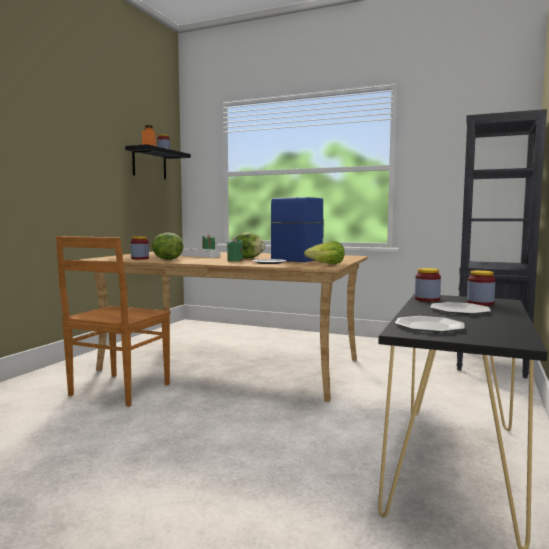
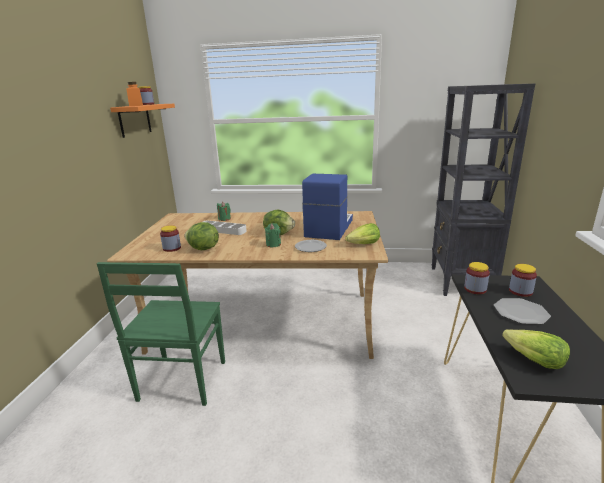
camera: 15 degrees left, 15 degrees up
brown chair [56,236,171,407] -> green chair [97,262,225,406]
black shelf [125,144,191,180] -> orange shelf [110,104,175,138]
plate [395,316,465,332] -> lettuce [502,330,570,369]

